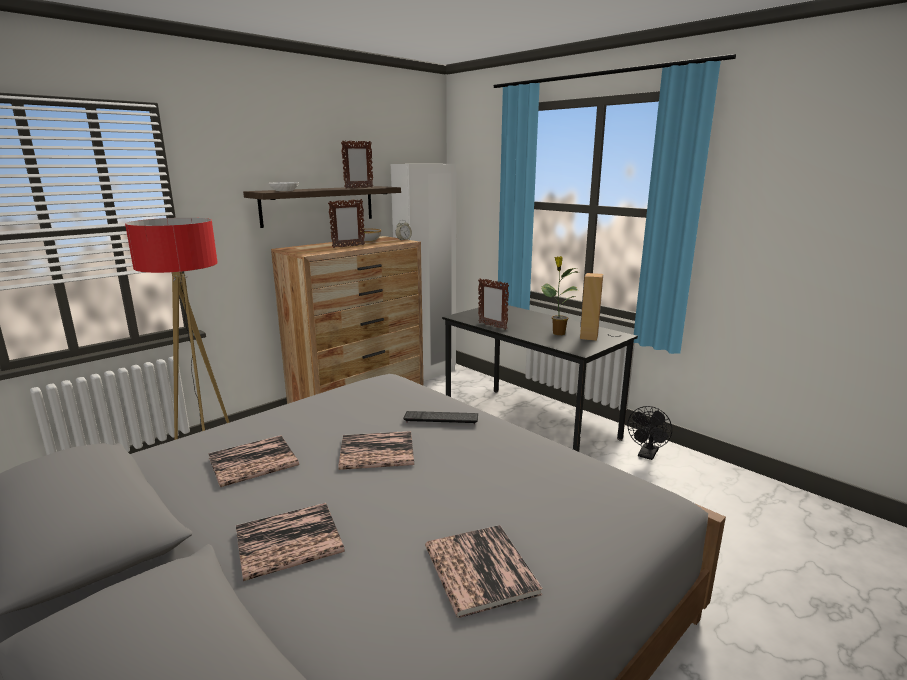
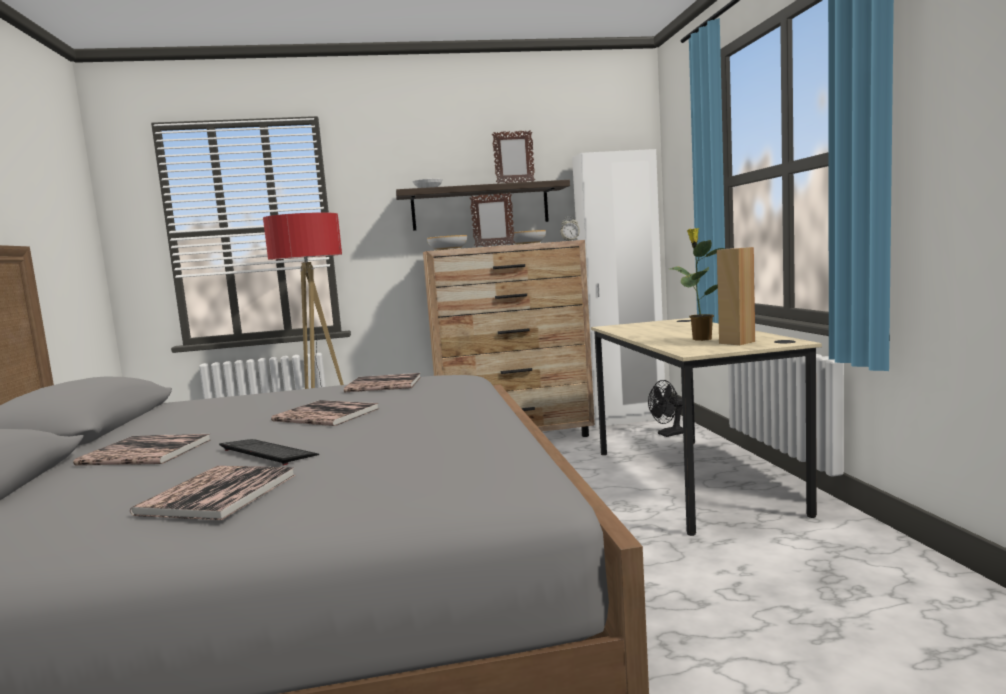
camera: 35 degrees right, 10 degrees down
book [208,435,299,487] -> book moved to [344,373,421,392]
keyboard [403,411,478,425] -> keyboard moved to [219,439,319,466]
black desk [442,304,638,452] -> beige desk [591,318,822,536]
picture frame [478,278,509,330] -> none
black fan [628,406,672,460] -> black fan moved to [648,380,683,437]
none -> bowl [427,235,467,250]

